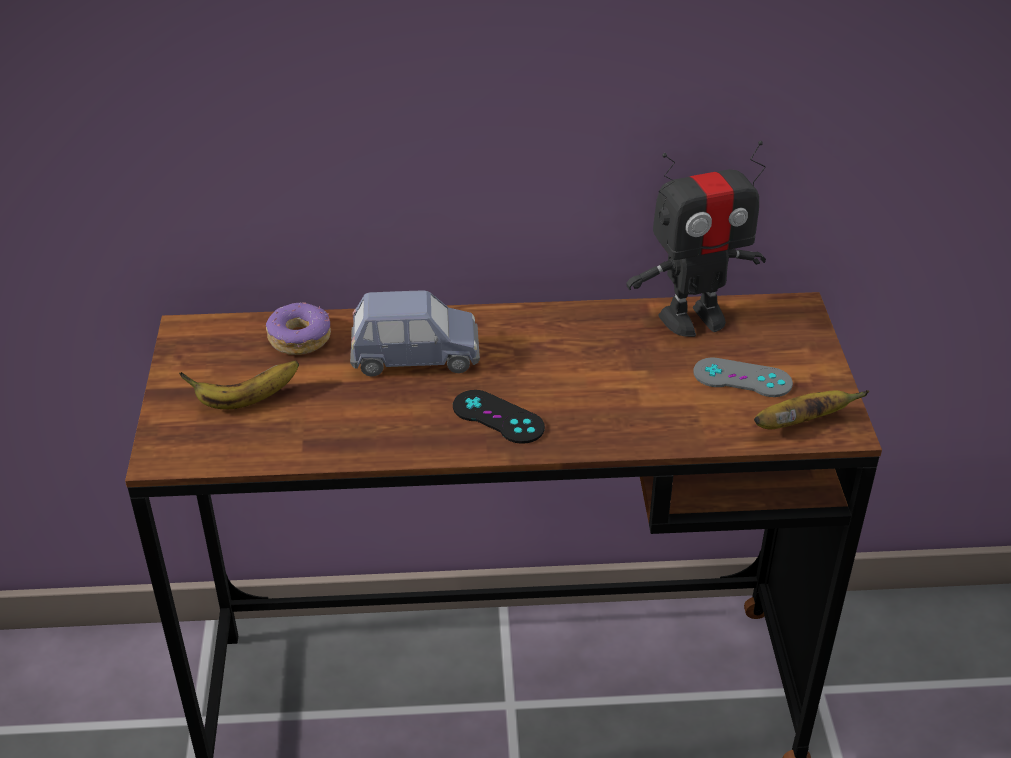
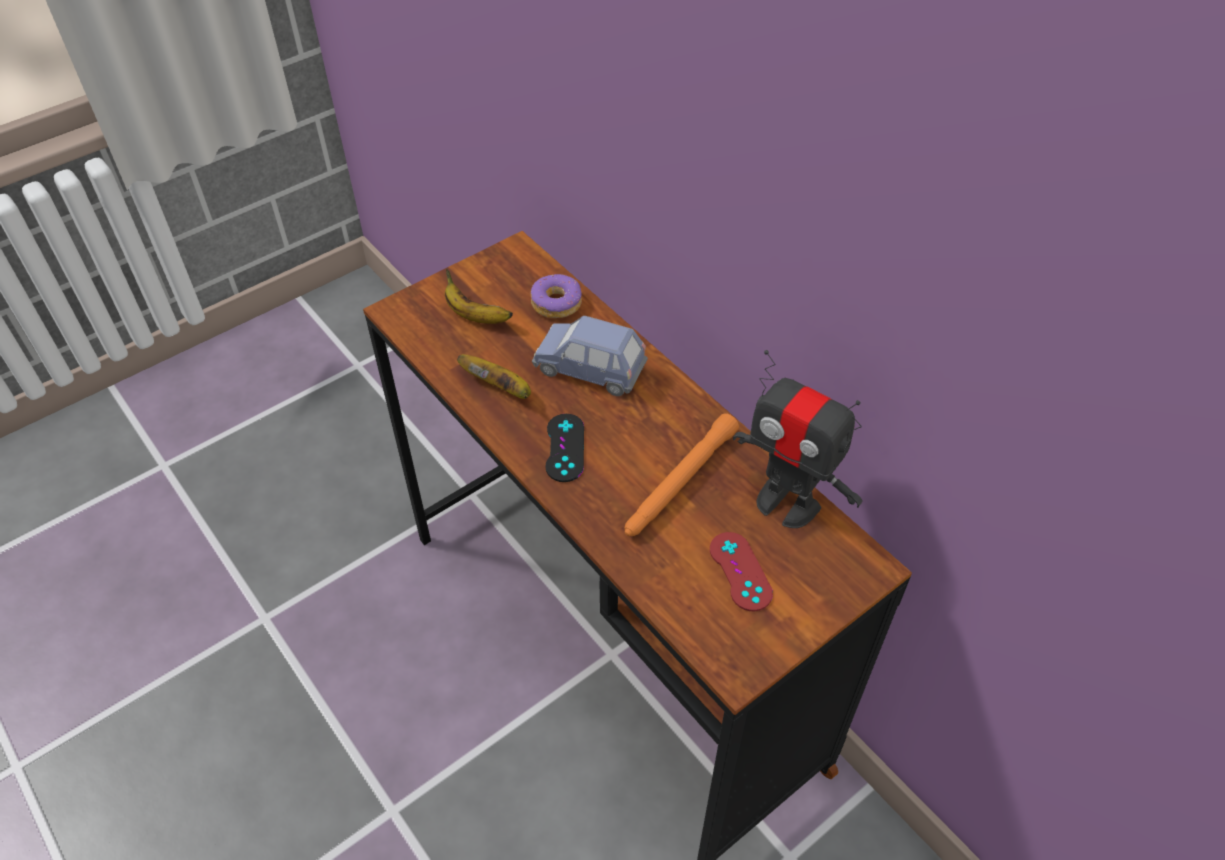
camera: 55 degrees right, 10 degrees up
blue toy car [350,290,480,376] -> blue toy car turned 150 degrees clockwise [532,316,648,396]
grey game controller [693,357,793,397] -> red game controller [710,532,773,611]
banana [754,390,869,429] -> banana moved to [457,354,531,399]
none -> orange flashlight [624,413,739,536]

